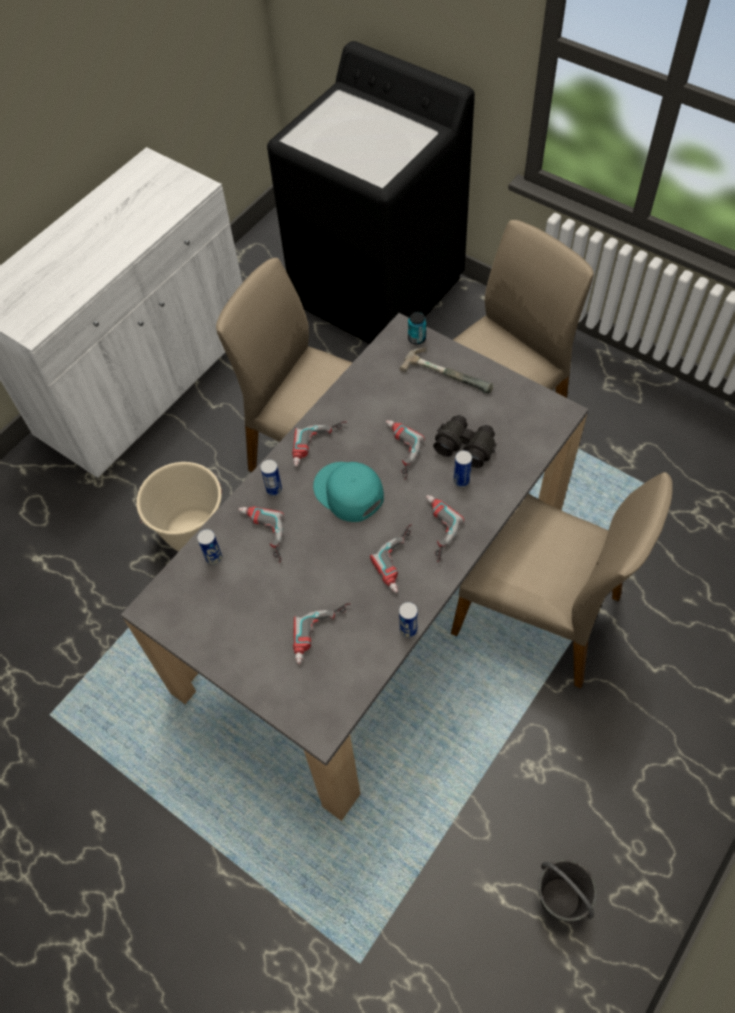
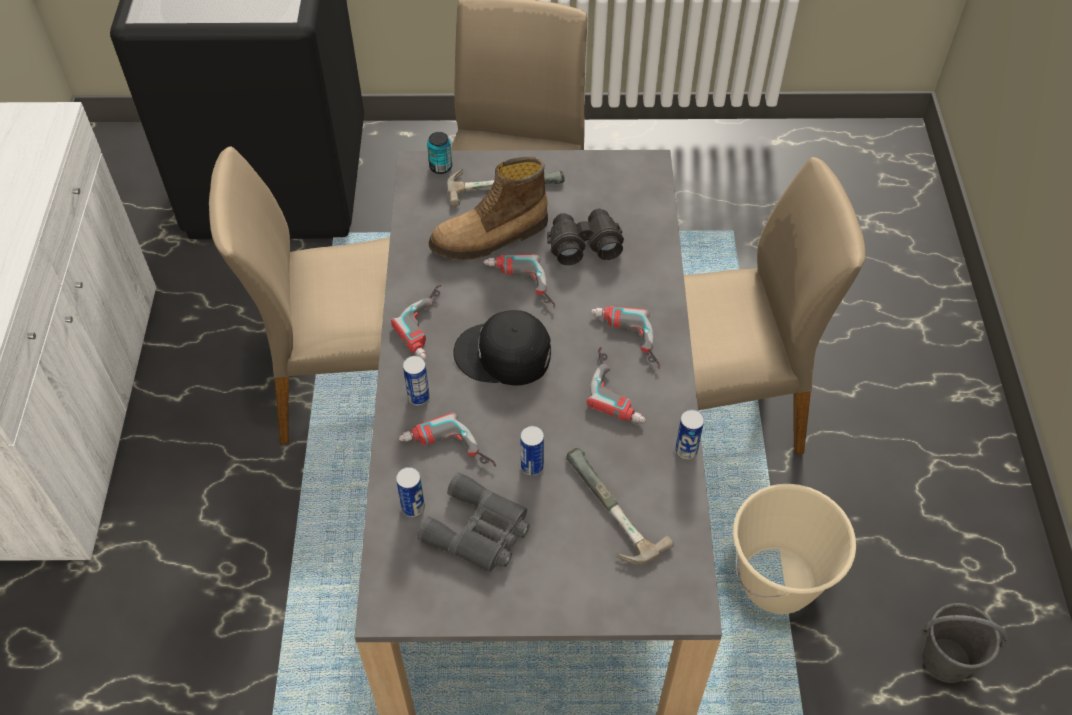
camera: 40 degrees left, 5 degrees down
beige bucket [136,462,222,552] -> beige bucket moved to [733,484,856,614]
power drill [293,603,351,664] -> hammer [567,448,674,565]
turquoise cap [313,462,384,522] -> black cap [453,310,551,386]
can [454,450,472,487] -> can moved to [520,426,544,476]
none -> grey binoculars [417,472,530,572]
none -> boot [429,156,548,260]

